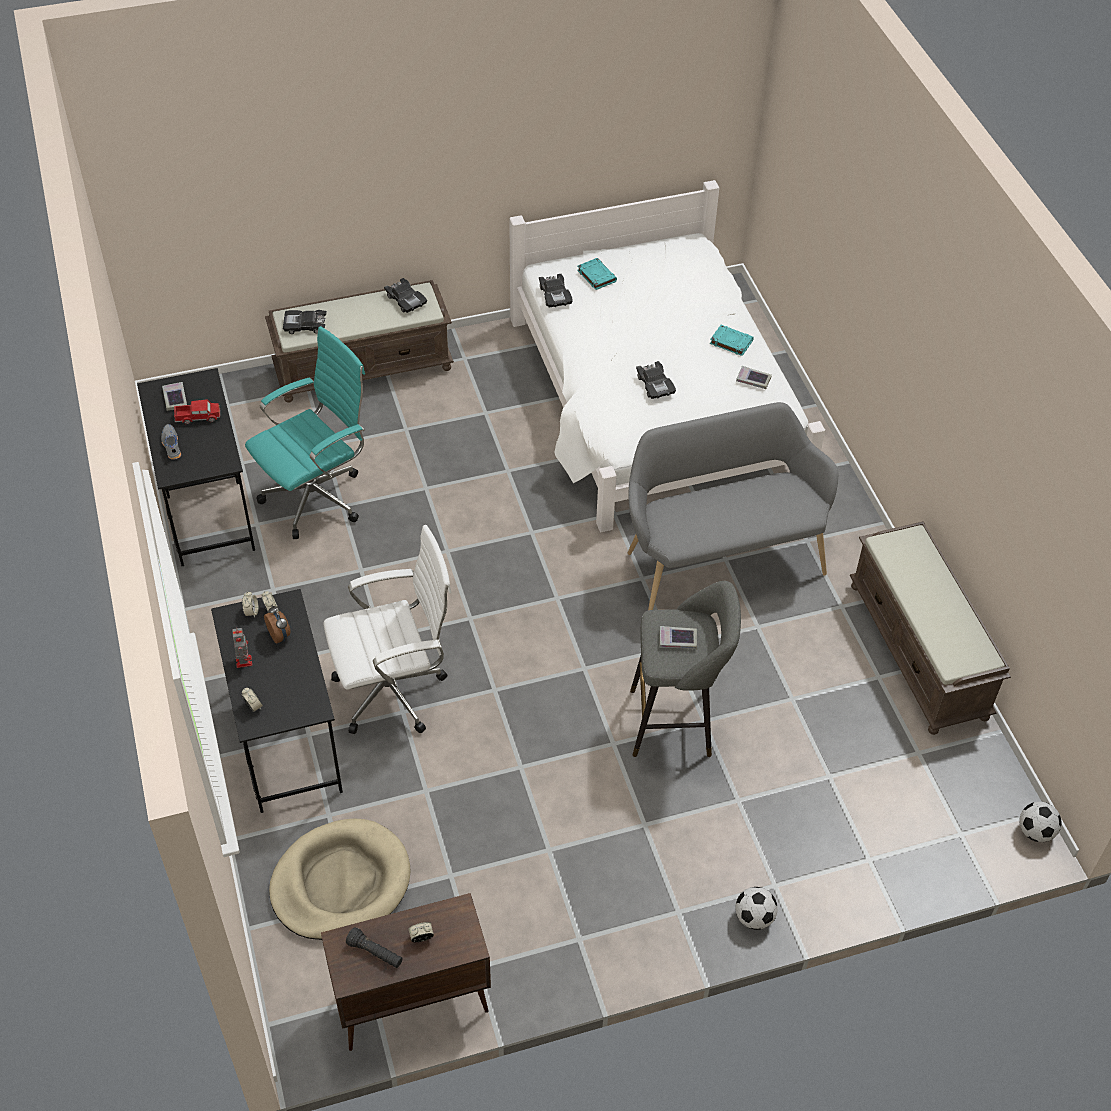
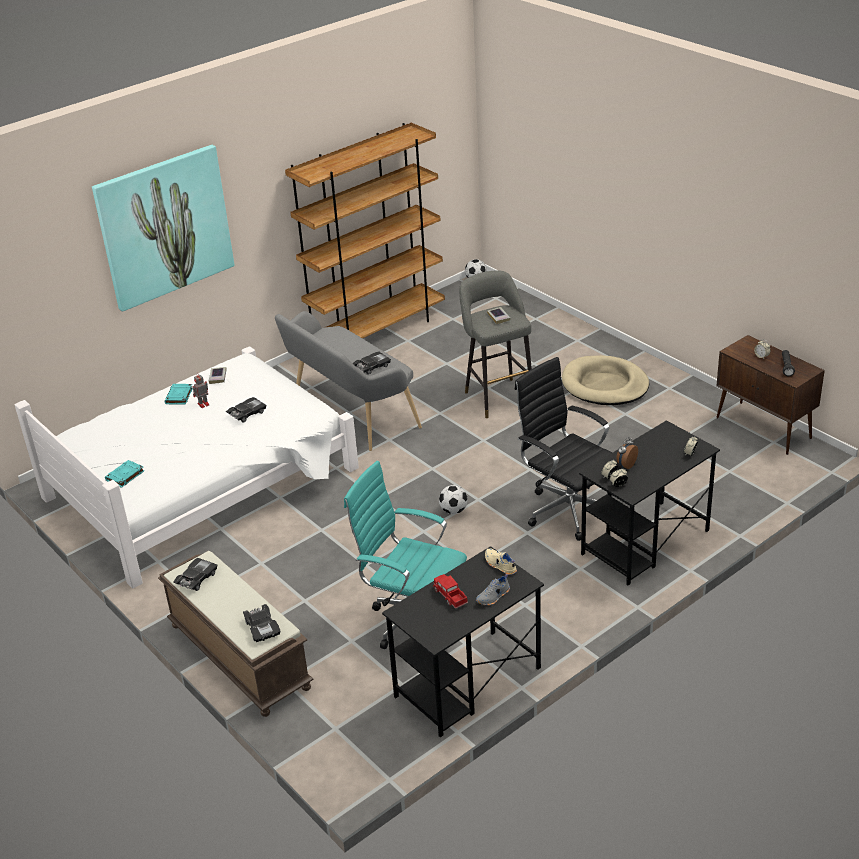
camera: 110 degrees left, 15 degrees down
book [162,382,187,411] -> none
toy robot [232,628,252,668] -> toy robot moved to [192,375,209,408]
beige dog bed [269,819,411,940] -> beige dog bed moved to [562,355,649,405]
white office chair [324,525,452,734] -> black office chair [515,357,612,541]
black toy car [539,274,573,307] -> black toy car moved to [352,352,391,375]
football [735,887,778,930] -> football moved to [439,485,468,514]
brown bench [850,521,1011,735] -> brown bookcase [285,123,445,339]
none -> picture [92,145,235,312]
none -> beige shoe [485,548,517,575]

